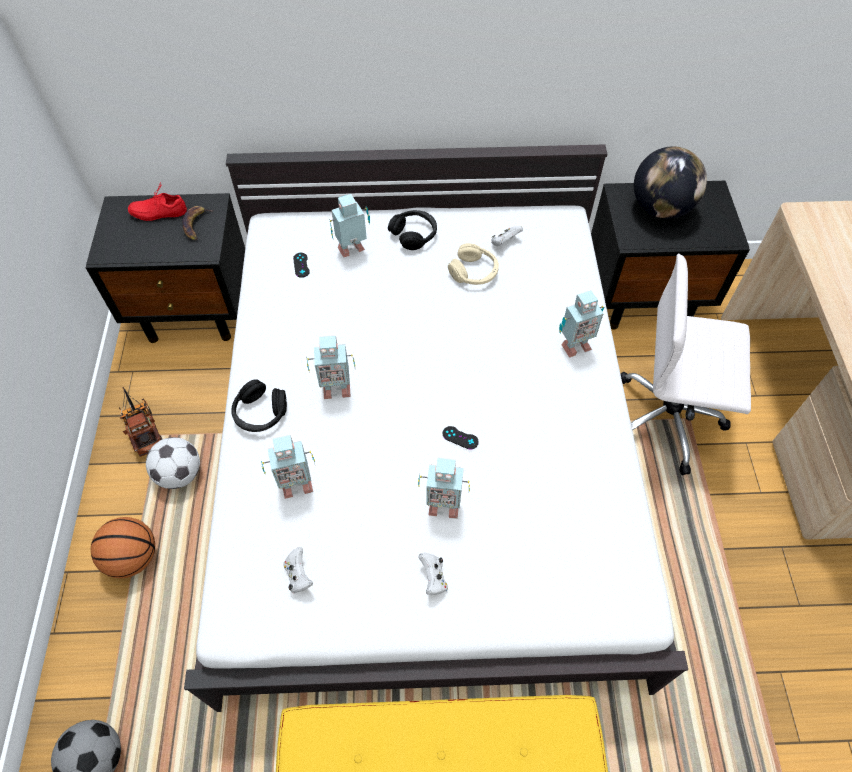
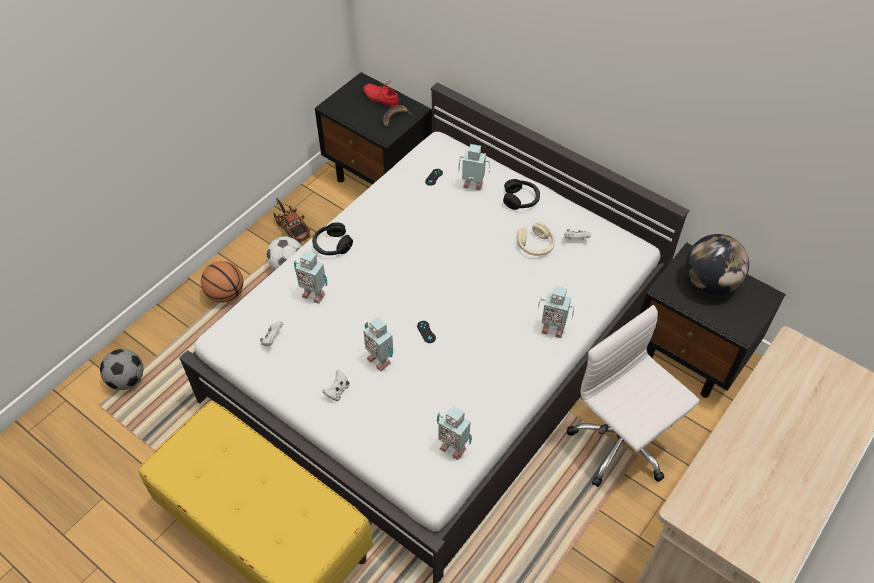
camera: 40 degrees right, 5 degrees down
toy truck [119,387,162,456] -> toy truck turned 45 degrees counterclockwise [274,197,310,243]
toy robot [306,335,356,399] -> toy robot moved to [437,406,472,460]

